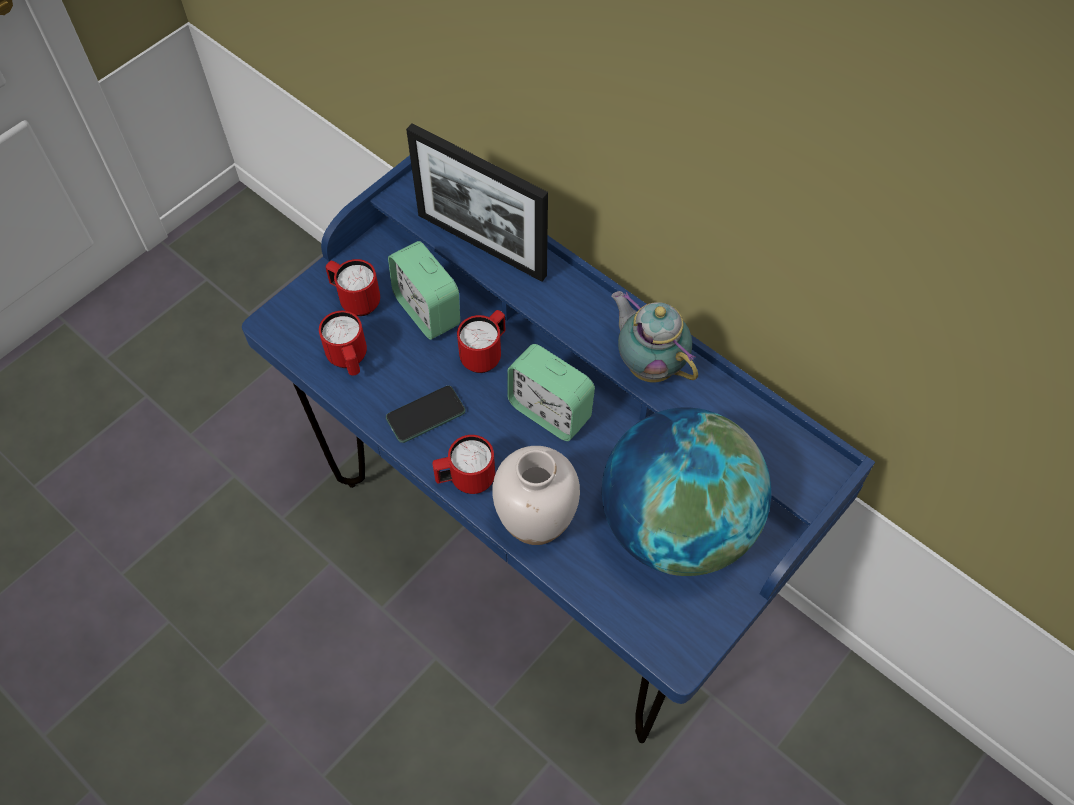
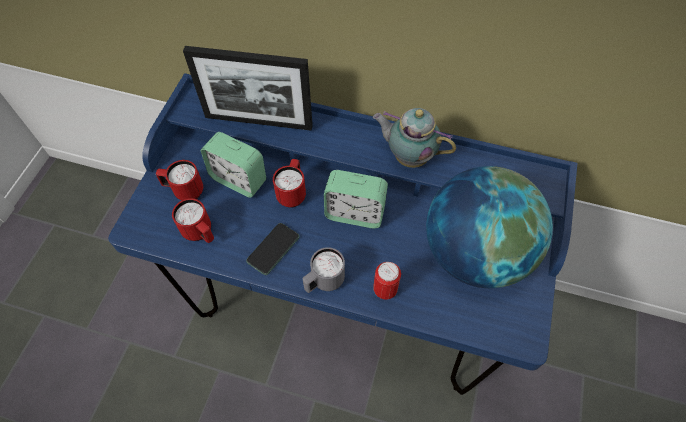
camera: 25 degrees left, 0 degrees up
red mug [432,435,495,494] -> grey mug [302,247,345,293]
white vase [492,446,580,545] -> can [373,262,401,299]

